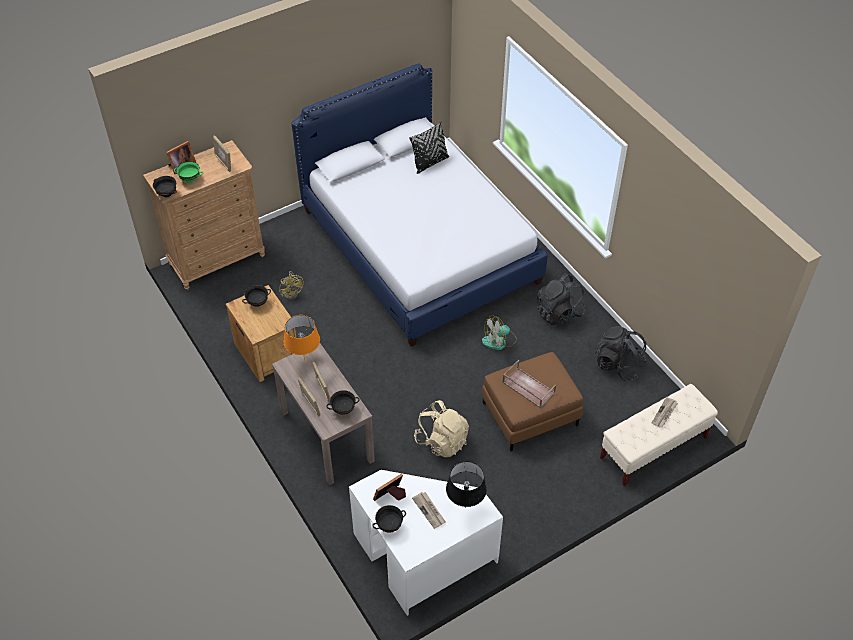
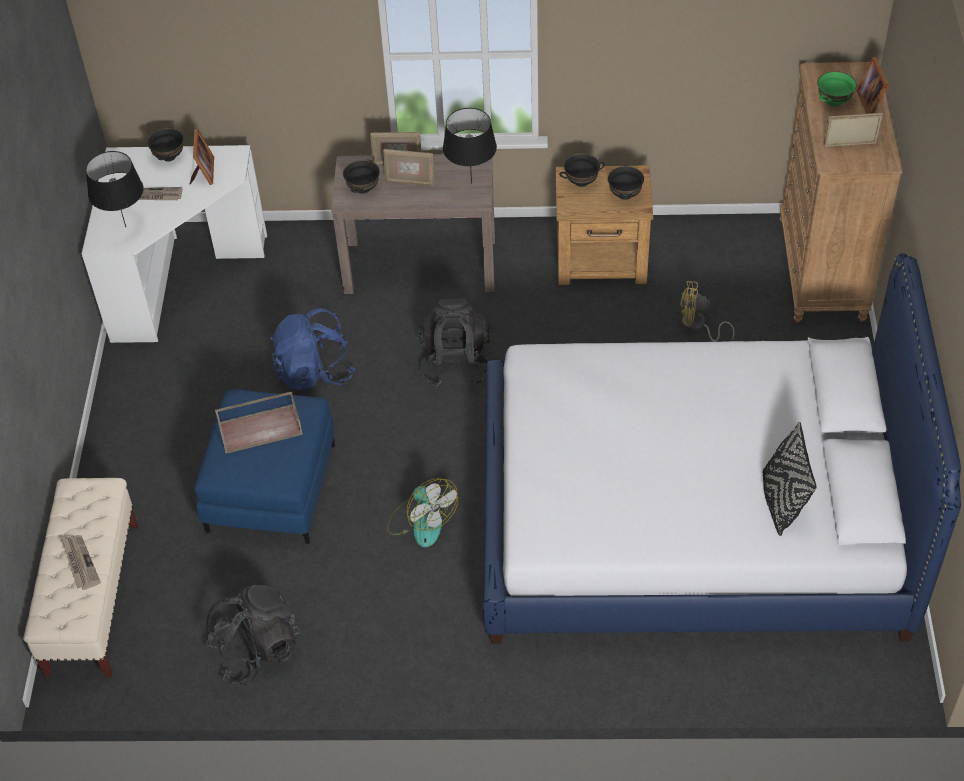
camera: 125 degrees right, 0 degrees up
black bowl [153,176,177,197] -> black bowl moved to [559,153,605,187]
orange table lamp [283,315,320,361] -> black table lamp [443,108,497,184]
beige backpack [414,400,469,457] -> blue backpack [270,308,355,390]
fan [482,315,517,350] -> fan turned 135 degrees clockwise [387,478,458,547]
brown ottoman [482,352,583,451] -> blue ottoman [194,389,335,544]
black backpack [537,273,586,325] -> black backpack moved to [419,298,490,387]

